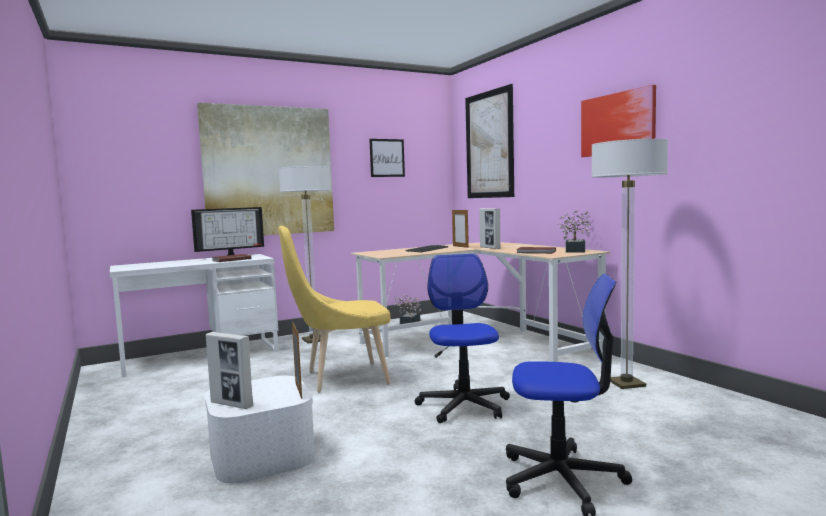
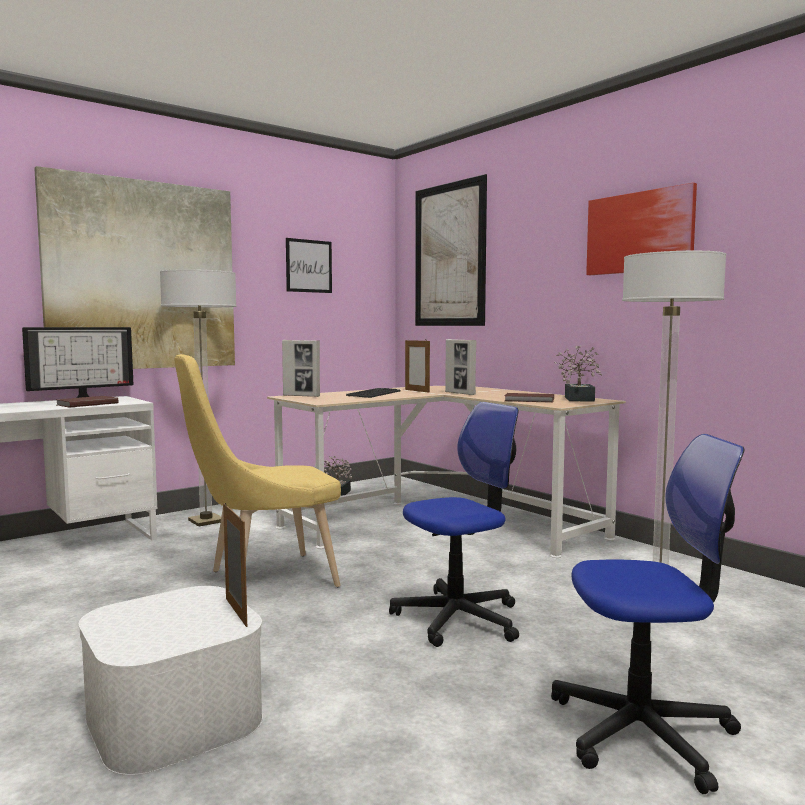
camera: 10 degrees left, 0 degrees up
picture frame [206,332,253,409] -> picture frame moved to [282,340,320,397]
office chair [415,254,510,423] -> office chair turned 75 degrees clockwise [389,402,519,647]

